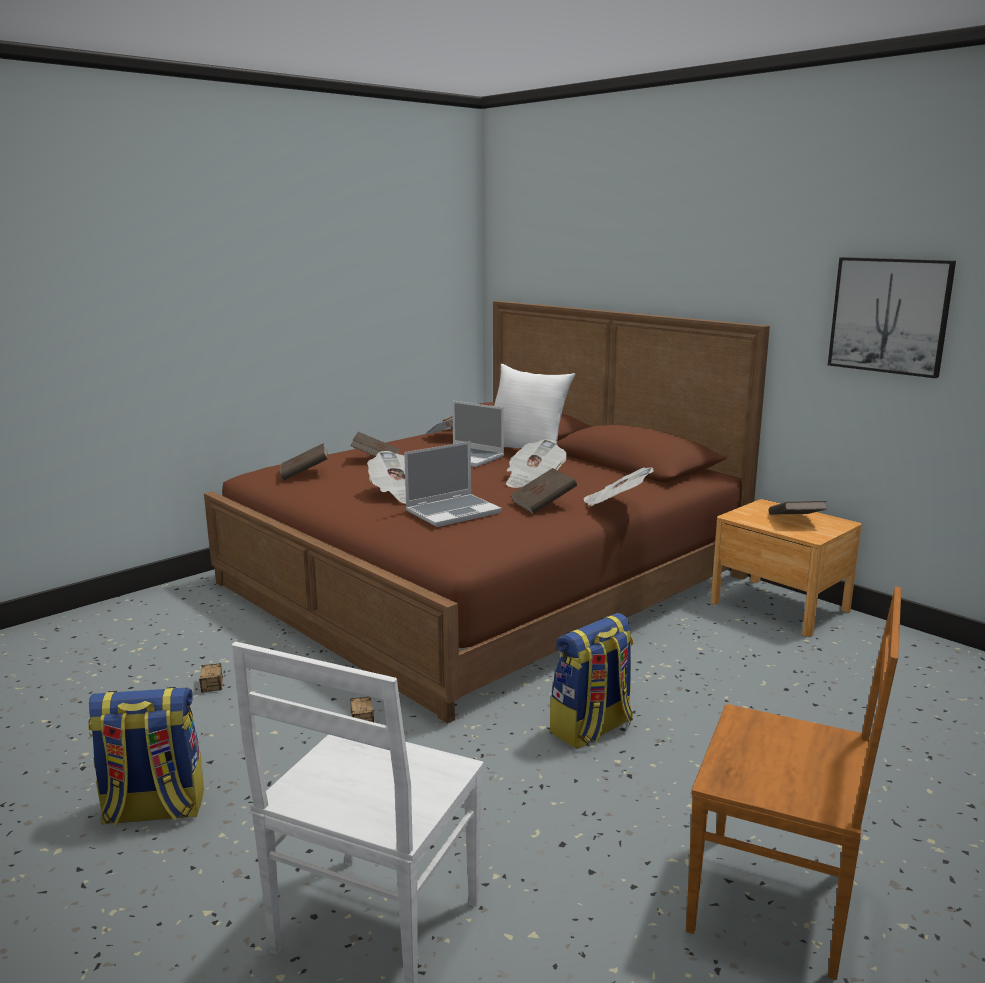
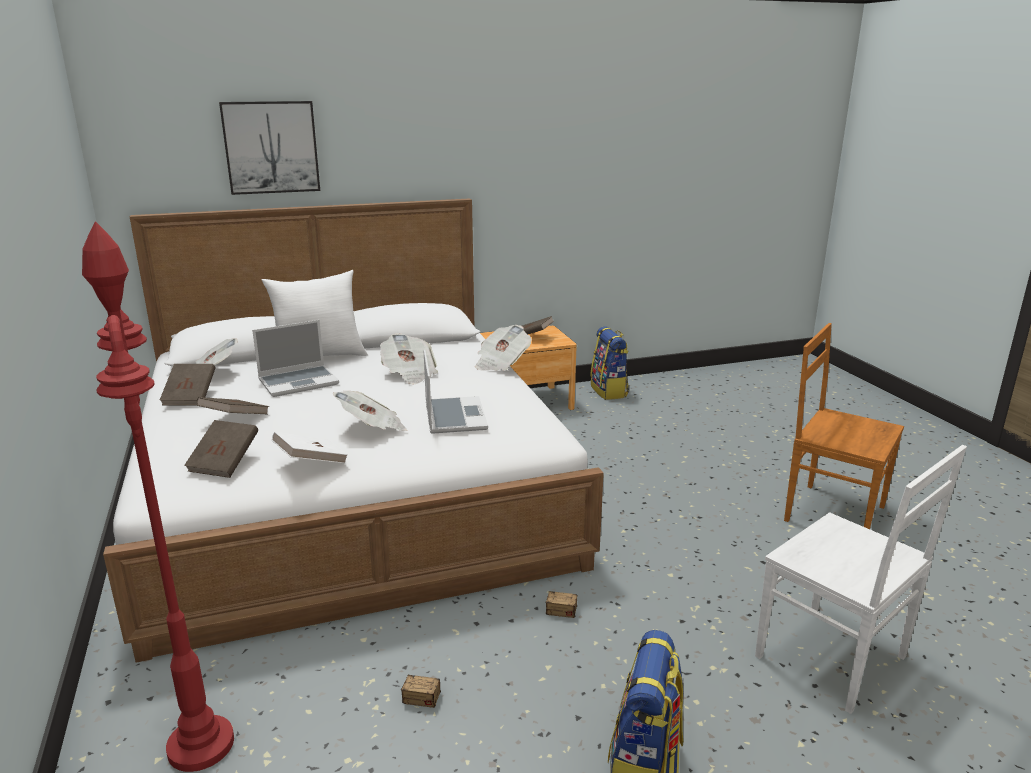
camera: 65 degrees left, 5 degrees up
brown bed [204,301,770,724] -> white bed [103,198,604,663]
brown book [510,468,577,514] -> brown book moved to [160,364,215,406]
backpack [550,613,634,749] -> backpack moved to [590,326,629,400]
brown chair [686,587,901,980] -> brown chair turned 105 degrees counterclockwise [784,323,904,529]
picture [828,257,956,378] -> picture moved to [219,101,320,195]
none -> red floor lamp [82,222,234,772]
none -> white book [272,432,348,464]

